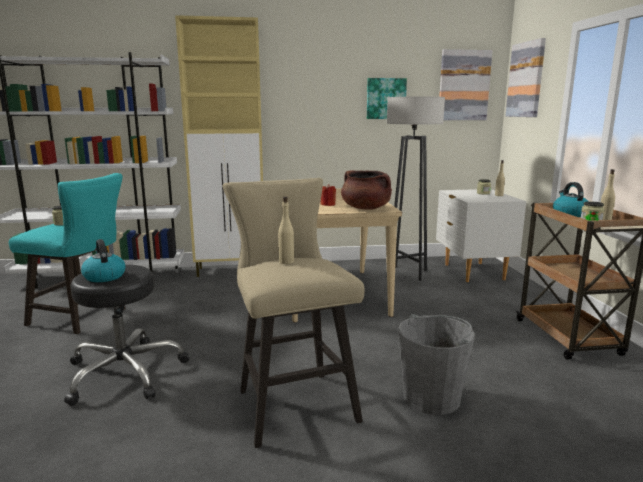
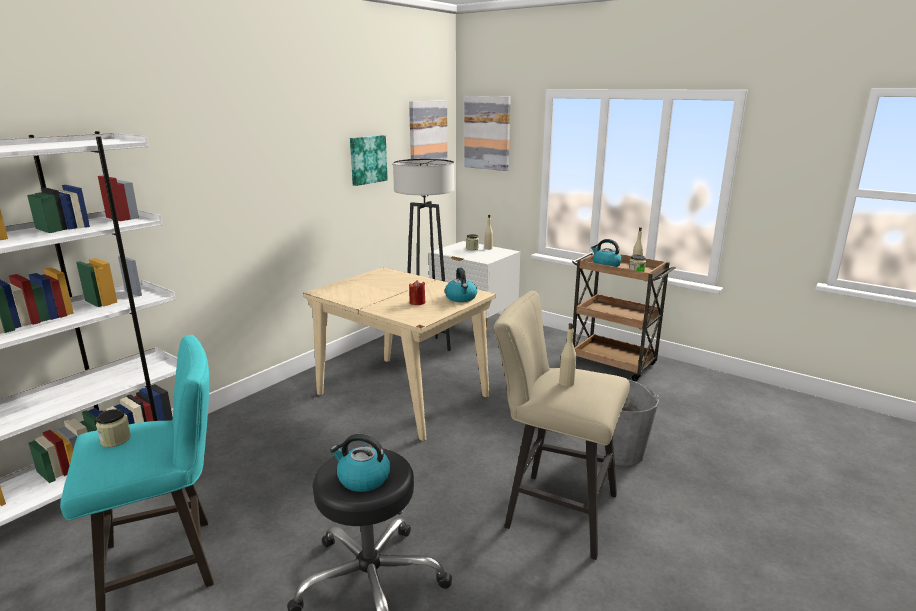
camera: 45 degrees left, 5 degrees up
beige cabinet [175,15,263,277] -> none
brown cooking pot [341,171,392,210] -> kettle [445,268,477,302]

